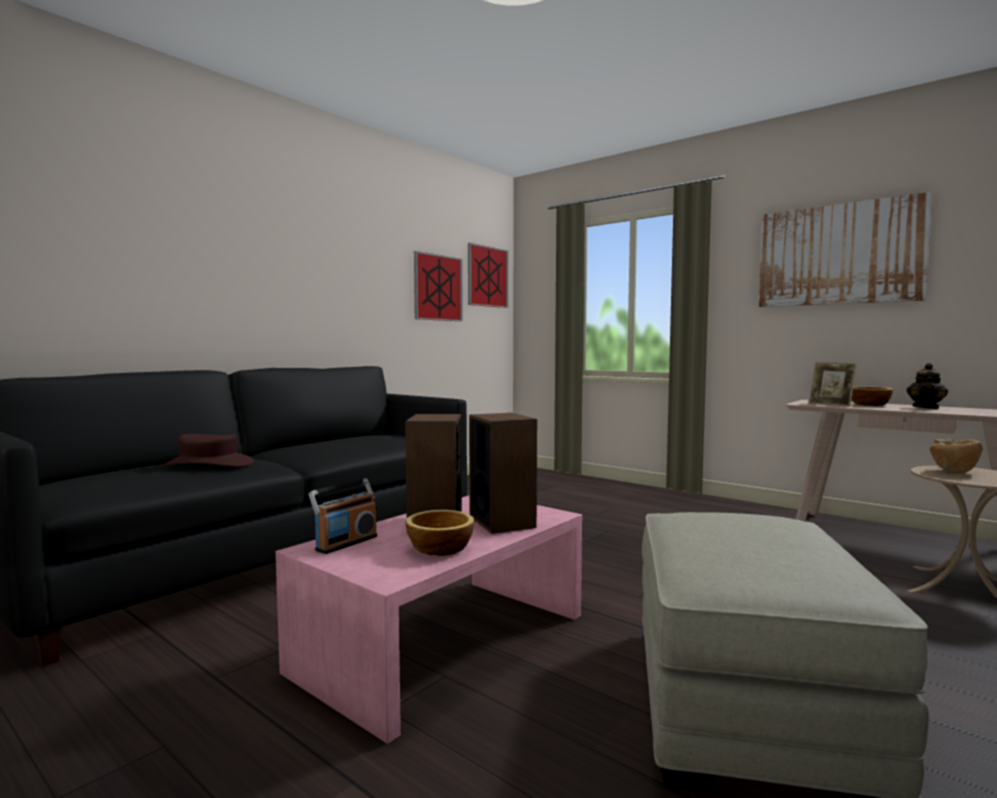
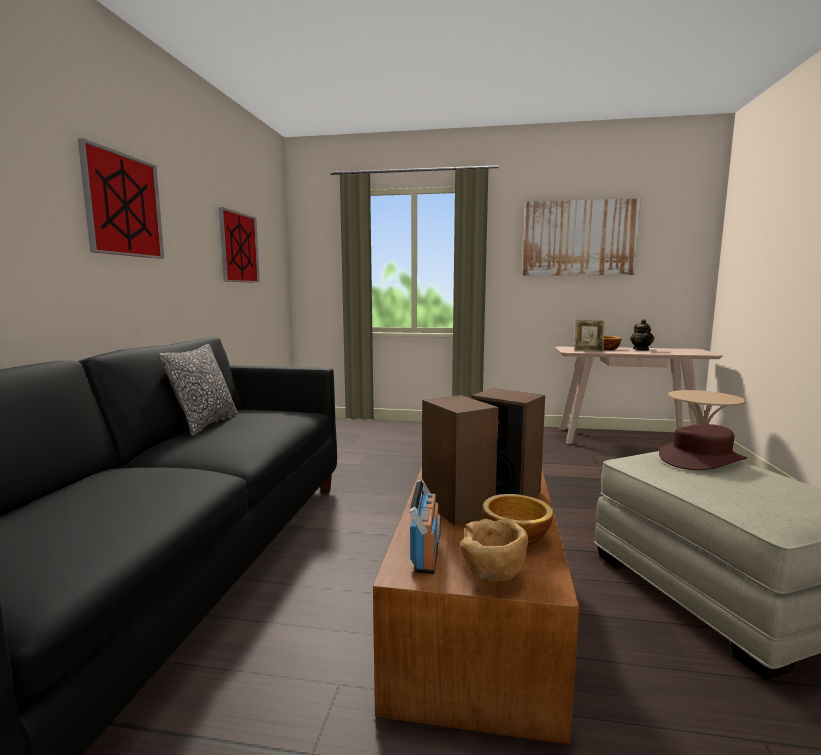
camera: 30 degrees left, 5 degrees up
brown hat [162,434,254,467] -> brown hat moved to [659,424,747,470]
pink coffee table [276,495,582,744] -> brown coffee table [373,467,579,745]
picture [468,243,508,308] -> picture moved to [78,138,164,259]
brown bowl [930,439,983,473] -> brown bowl moved to [460,519,528,581]
none -> pillow [158,344,238,436]

